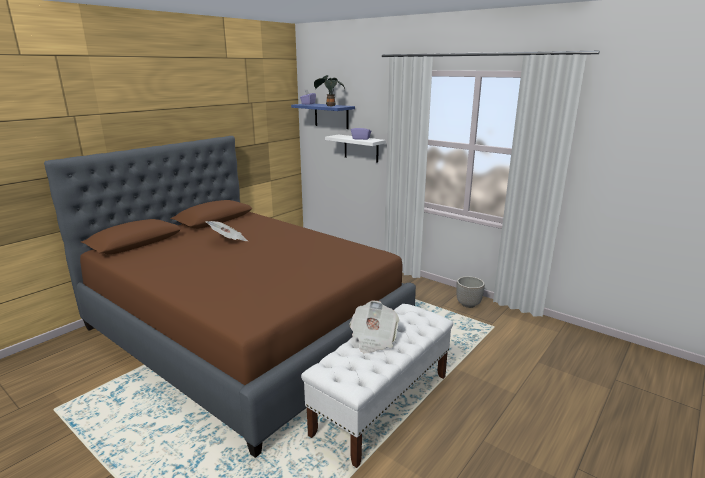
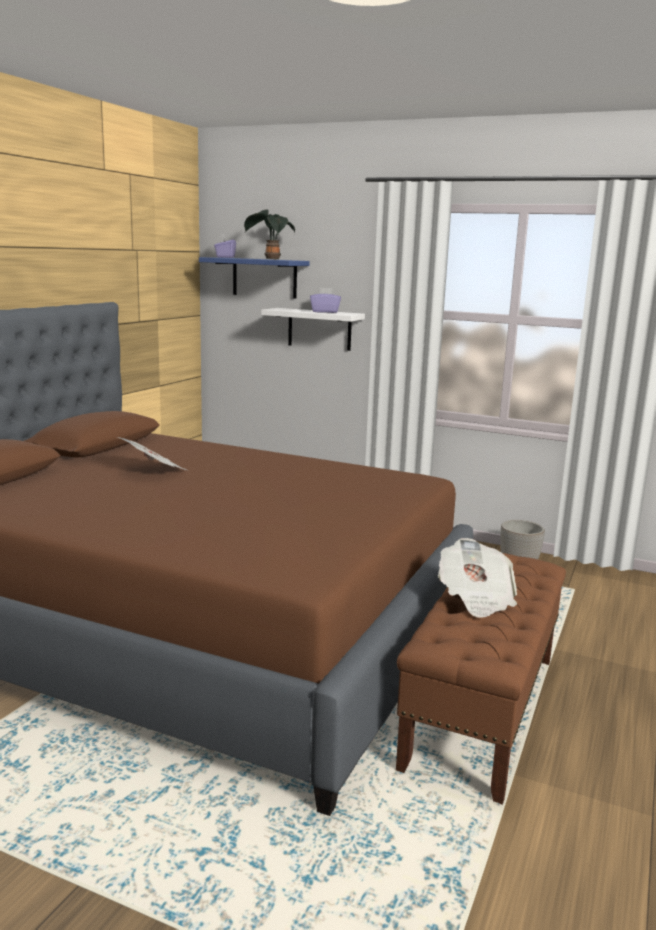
camera: 15 degrees left, 5 degrees down
white bench [301,304,453,468] -> brown bench [396,553,566,805]

